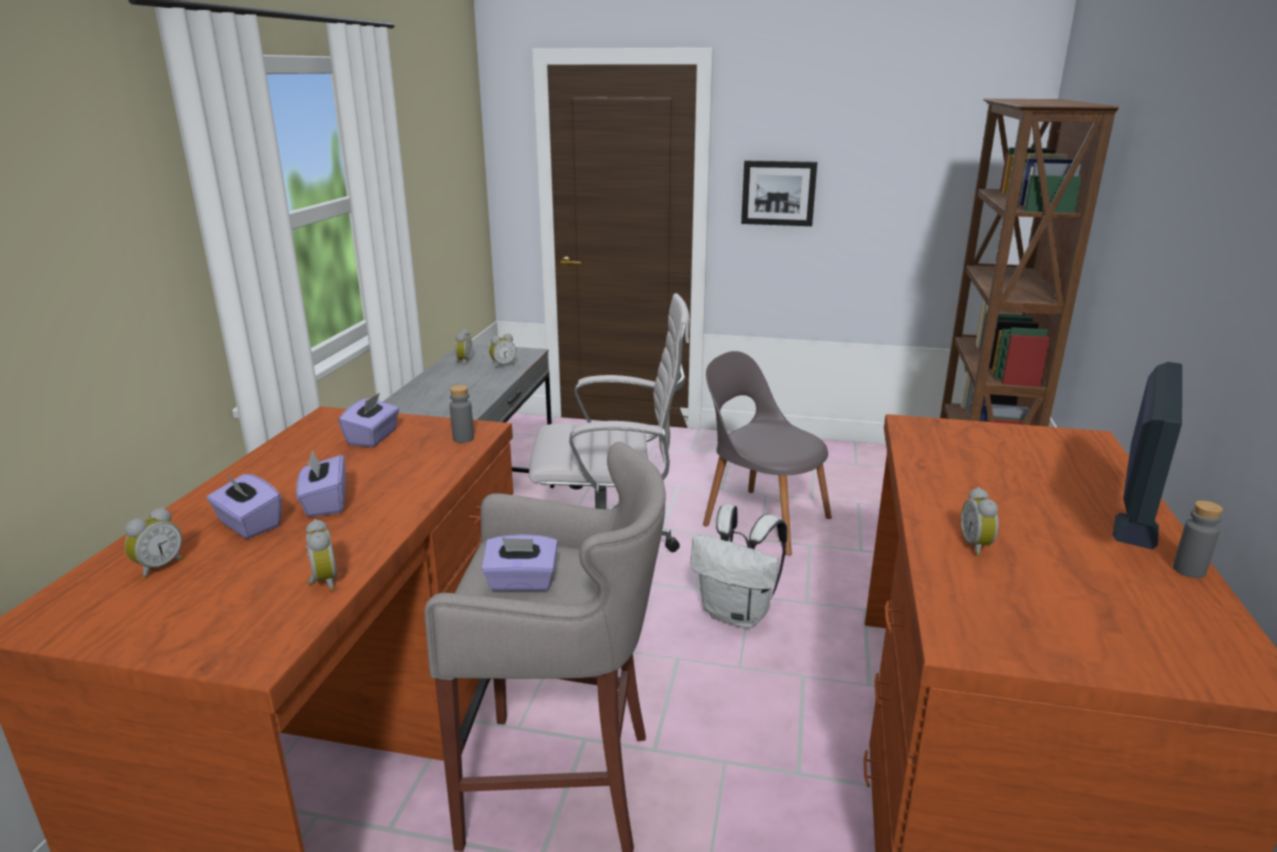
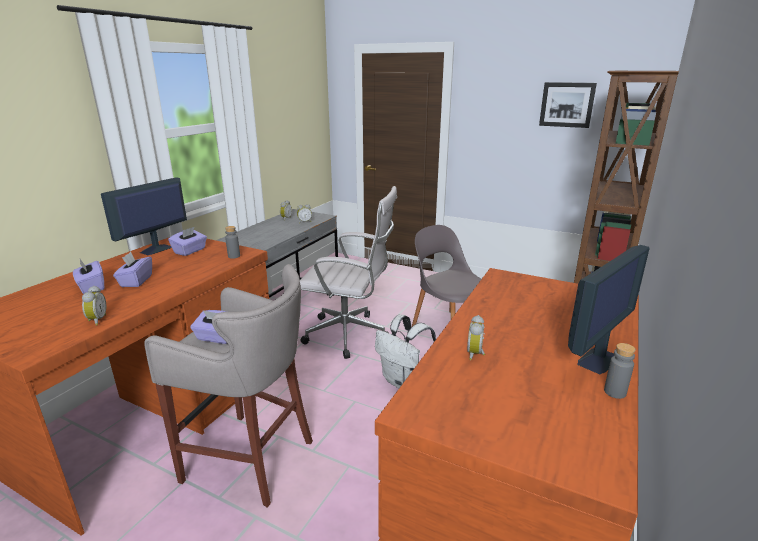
camera: 15 degrees right, 0 degrees up
alarm clock [125,507,183,578] -> none
picture [741,160,817,226] -> picture moved to [539,82,597,128]
none -> monitor [101,177,187,255]

